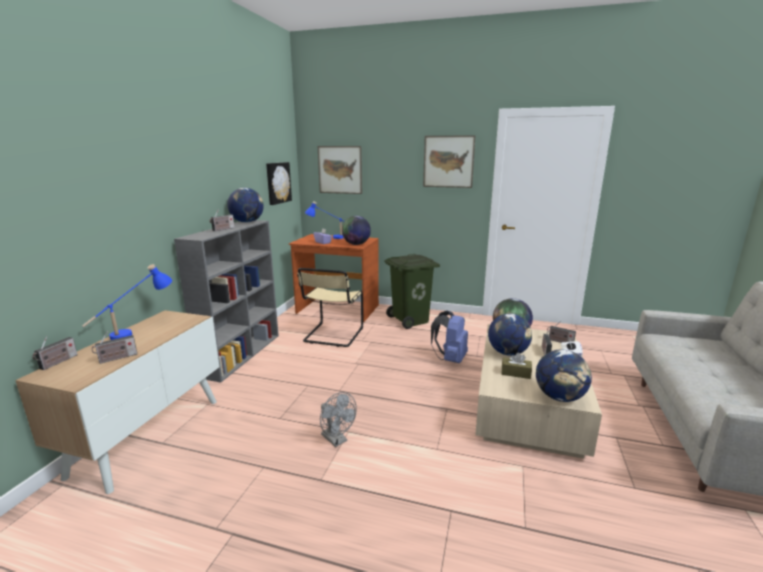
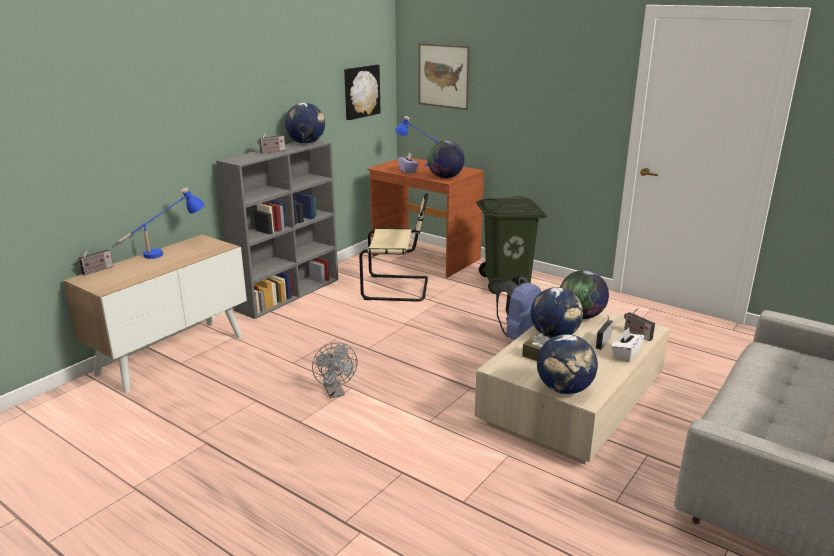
camera: 20 degrees right, 5 degrees up
radio [92,332,137,364] -> none
beige chair [297,268,363,347] -> beige chair turned 120 degrees counterclockwise [359,193,428,302]
picture [423,135,475,188] -> none

